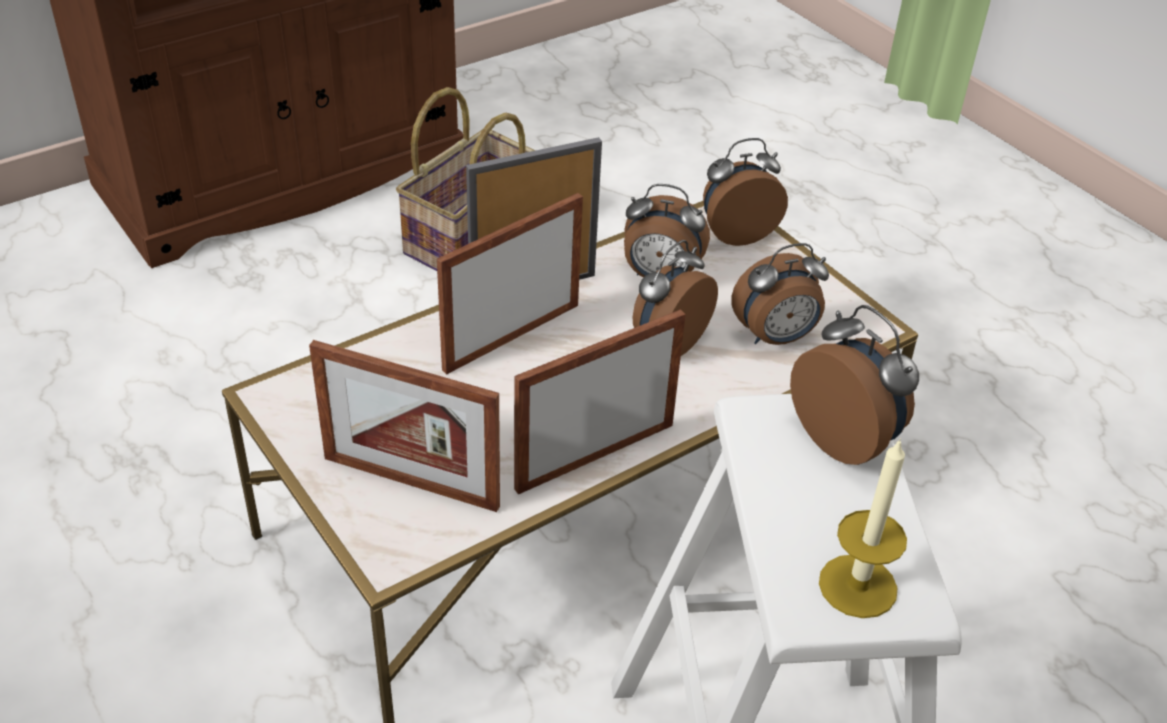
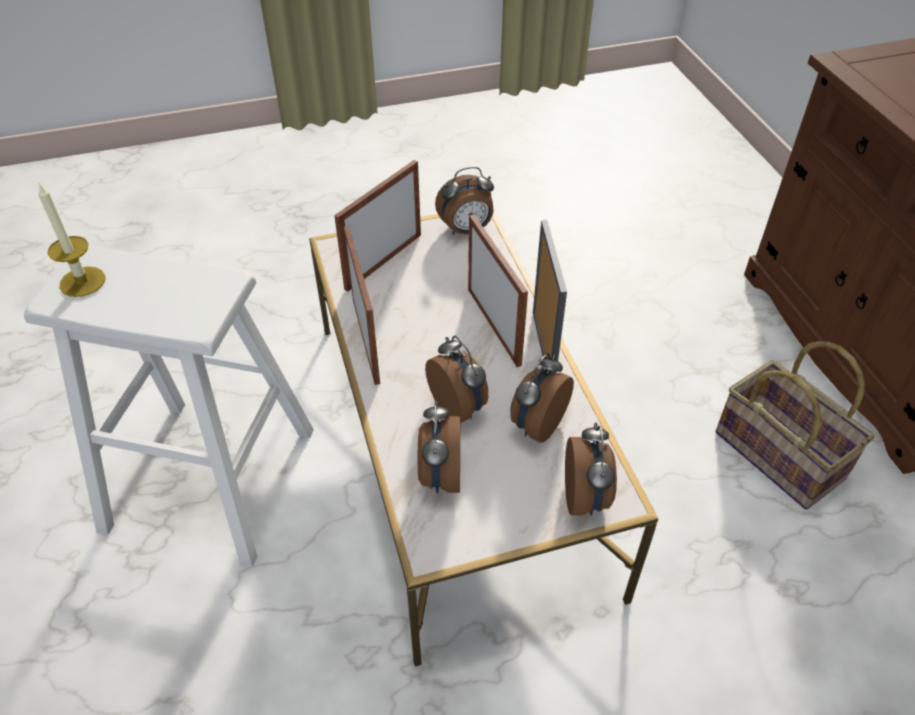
camera: 110 degrees right, 5 degrees up
alarm clock [790,305,919,465] -> alarm clock moved to [435,167,494,235]

